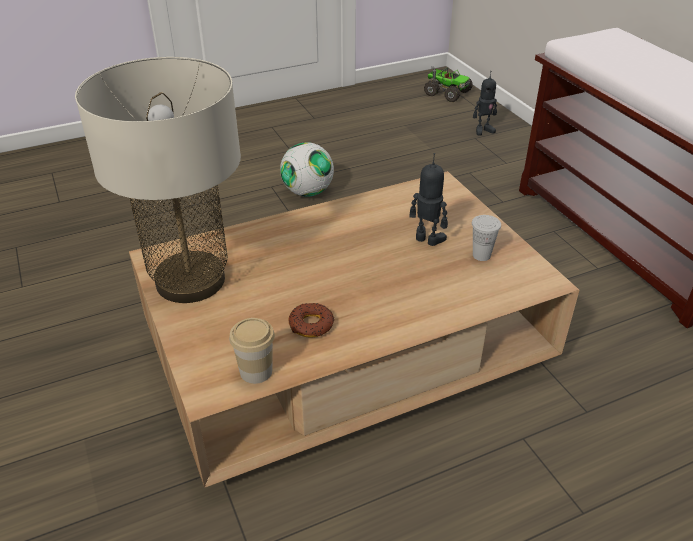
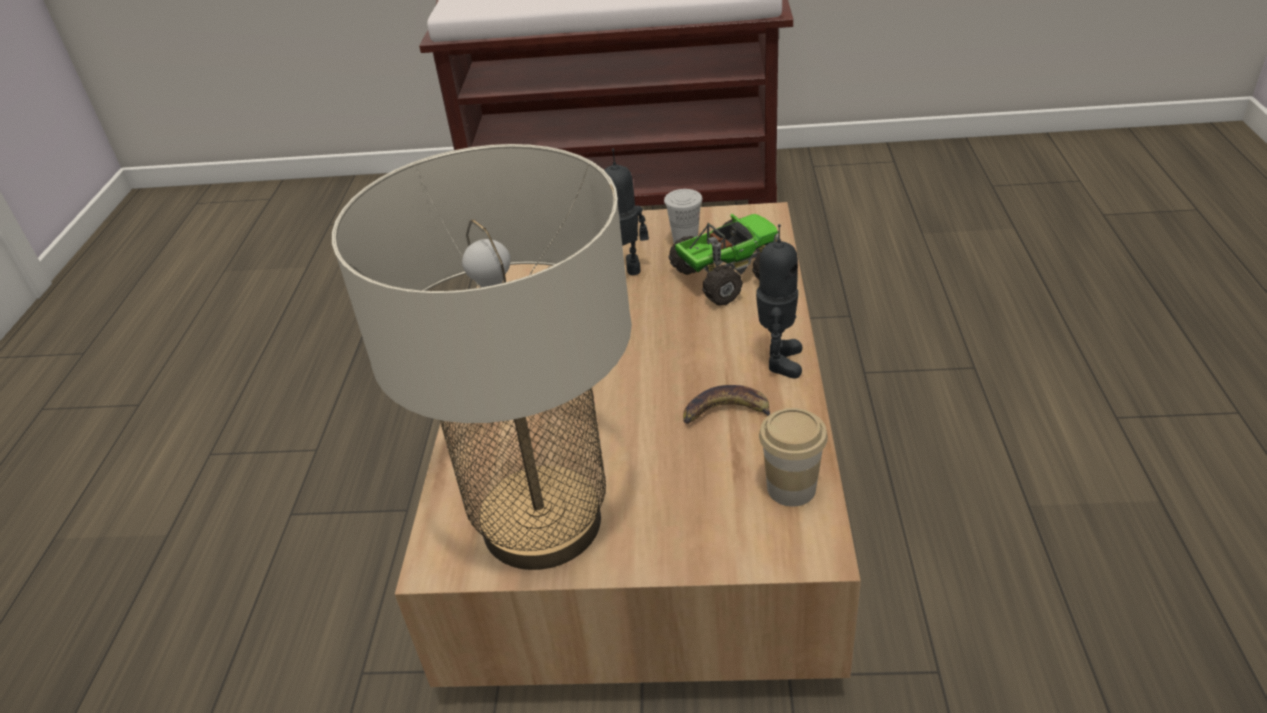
camera: 60 degrees left, 0 degrees up
football [280,142,334,197] -> none
donut [289,303,334,338] -> banana [683,385,770,424]
toy truck [424,66,473,102] -> toy truck moved to [669,214,779,305]
toy robot [473,71,497,136] -> toy robot moved to [756,224,803,378]

